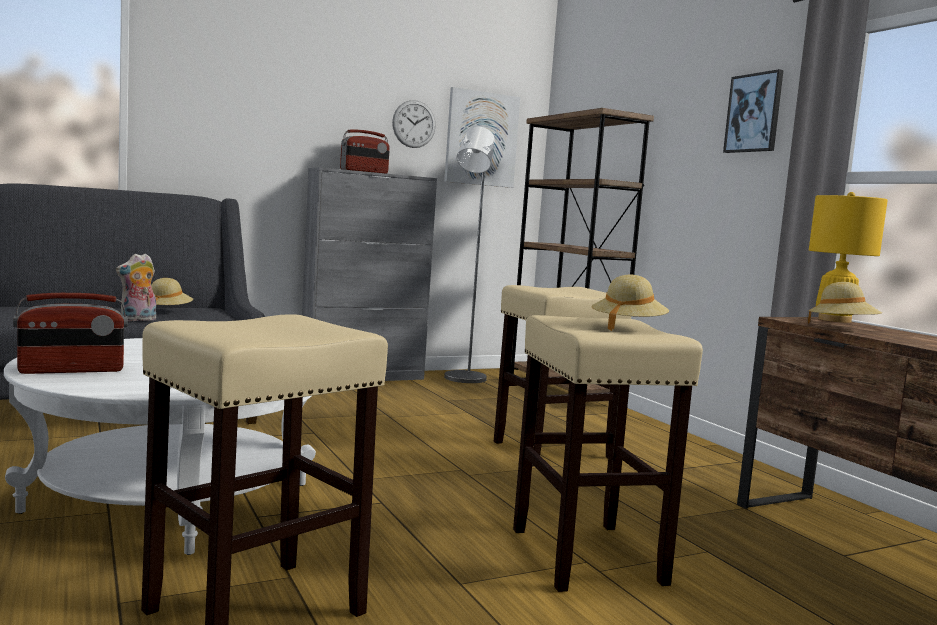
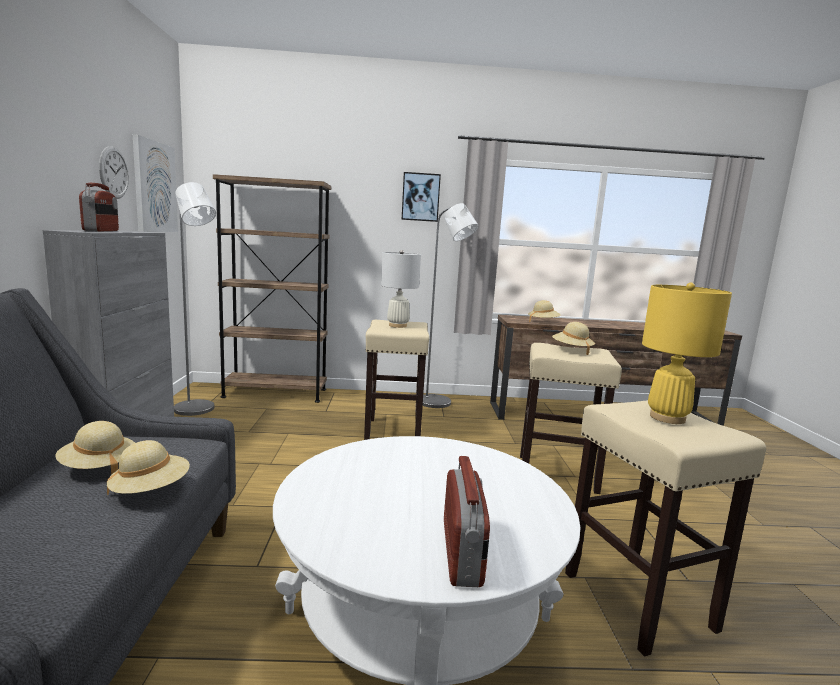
camera: 65 degrees left, 5 degrees up
plush toy [116,253,156,322] -> beige hat [107,440,190,495]
yellow table lamp [809,192,888,323] -> yellow table lamp moved to [642,283,732,424]
none -> white table lamp [381,250,421,328]
none -> grey floor lamp [423,203,479,408]

